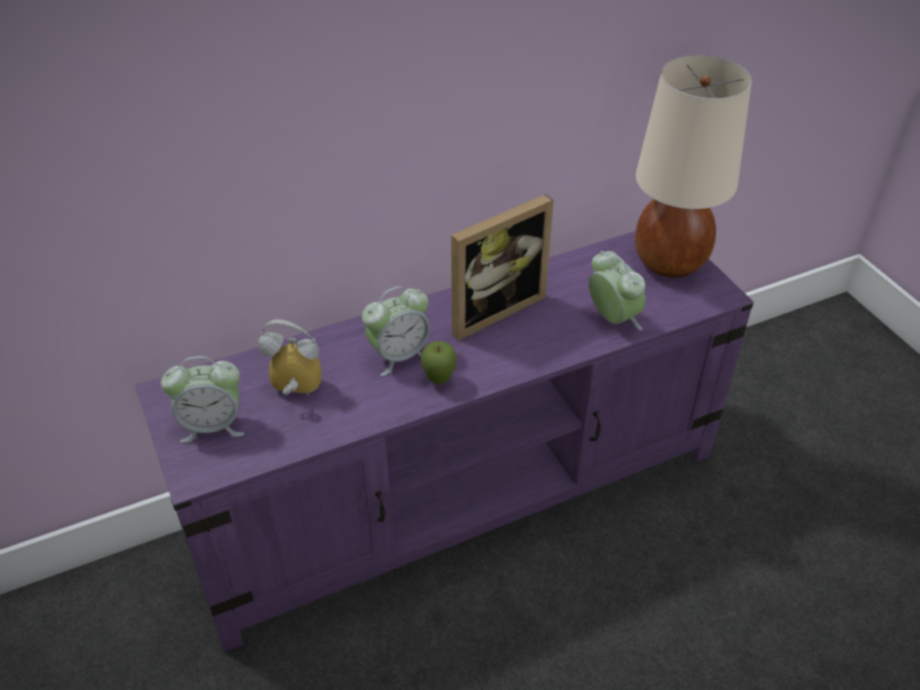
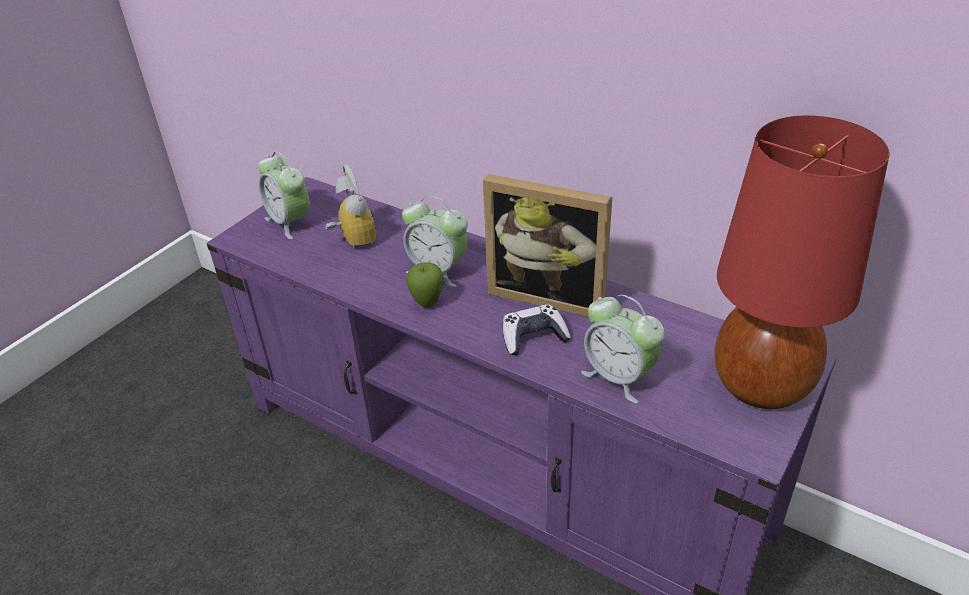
camera: 60 degrees right, 5 degrees down
alarm clock [589,251,646,330] -> alarm clock turned 105 degrees clockwise [581,294,665,403]
beige table lamp [635,55,752,278] -> red table lamp [715,115,890,409]
none -> game controller [503,304,571,355]

